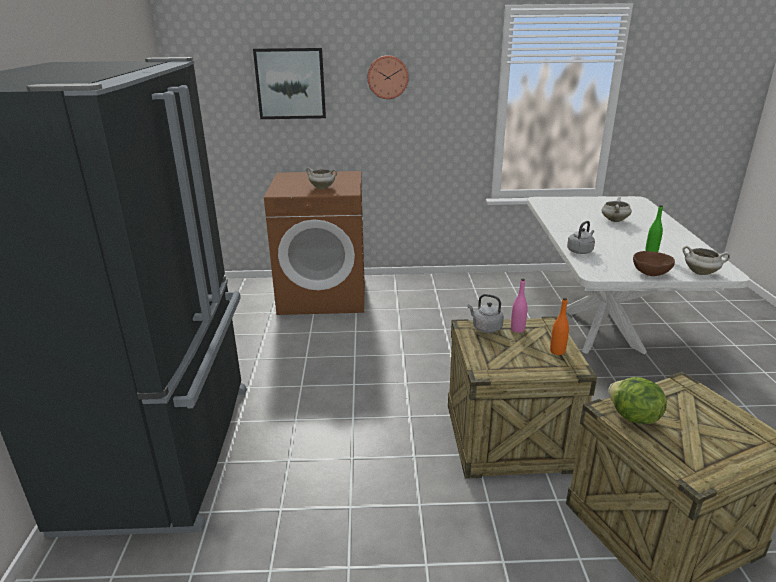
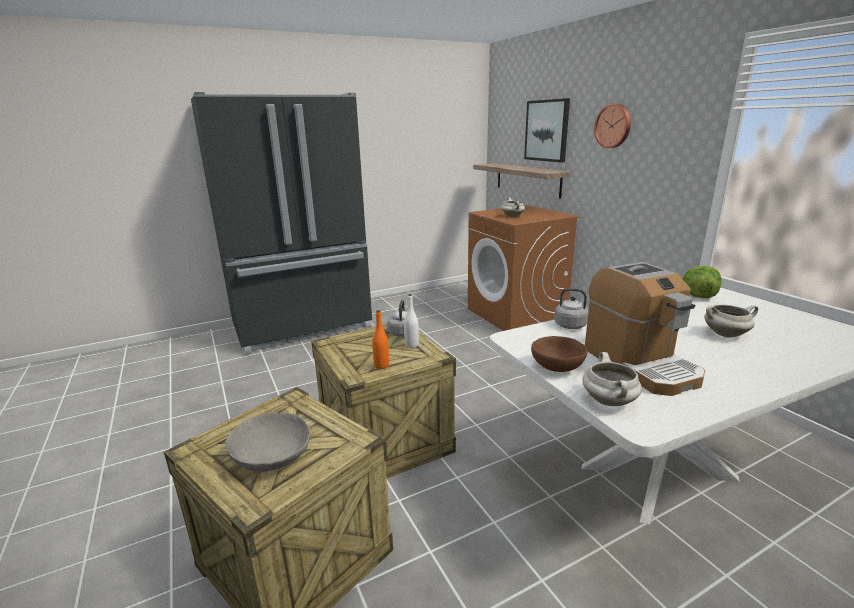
camera: 65 degrees right, 5 degrees down
pink bottle [511,279,528,333] -> white bottle [404,294,419,348]
lettuce [608,377,667,424] -> lettuce moved to [683,266,722,298]
green bottle [645,205,663,252] -> coffee machine [585,262,705,396]
none -> grey bowl [226,413,310,472]
none -> shelf [473,163,570,199]

